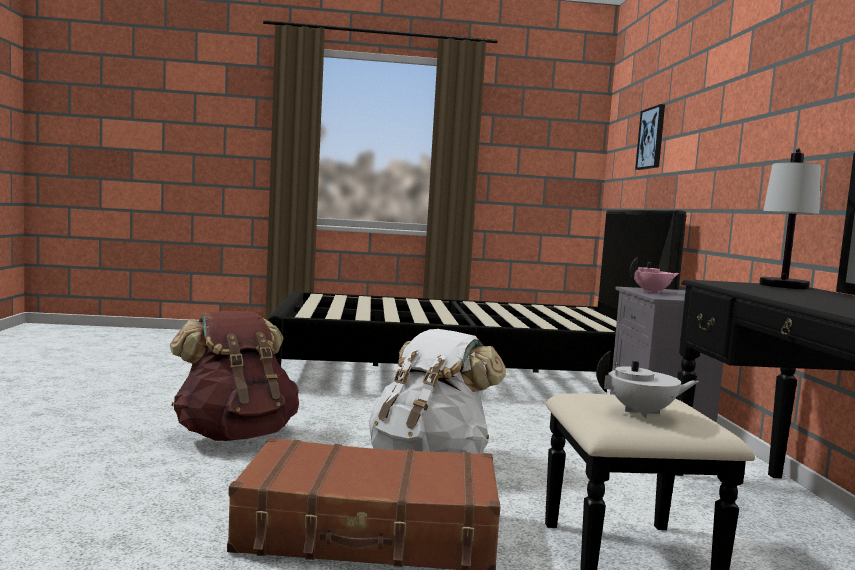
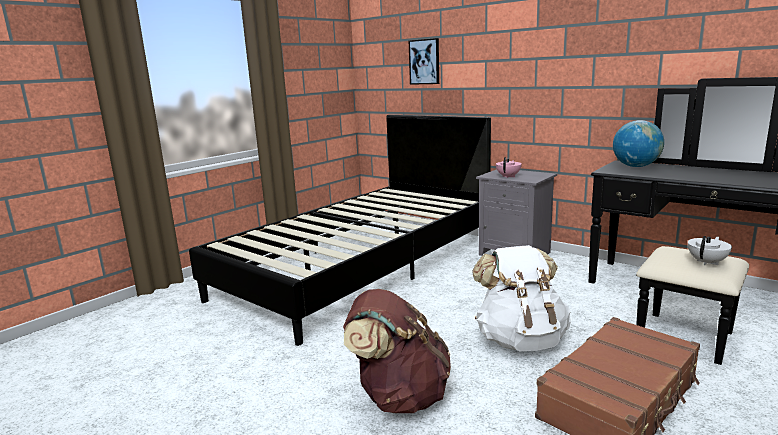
camera: 45 degrees left, 10 degrees up
table lamp [759,148,821,289] -> globe [613,120,664,167]

